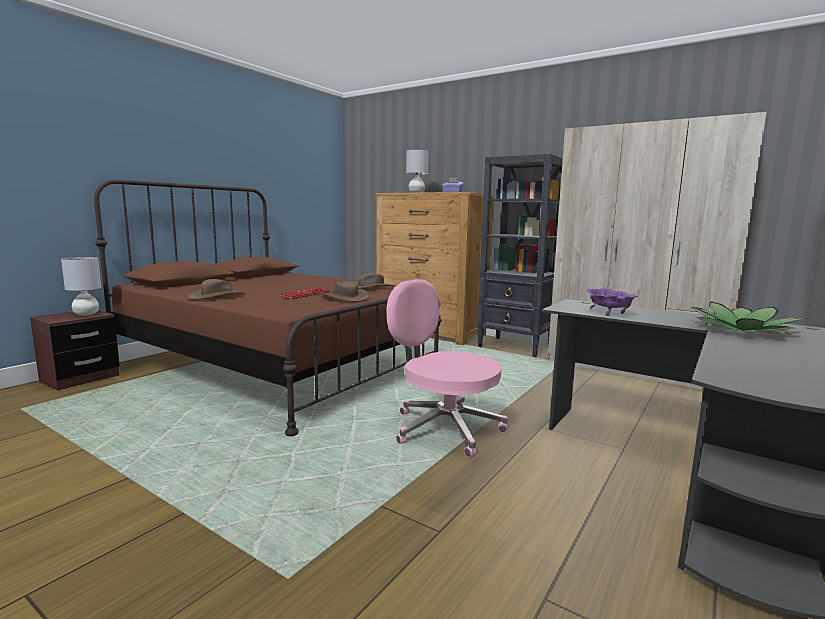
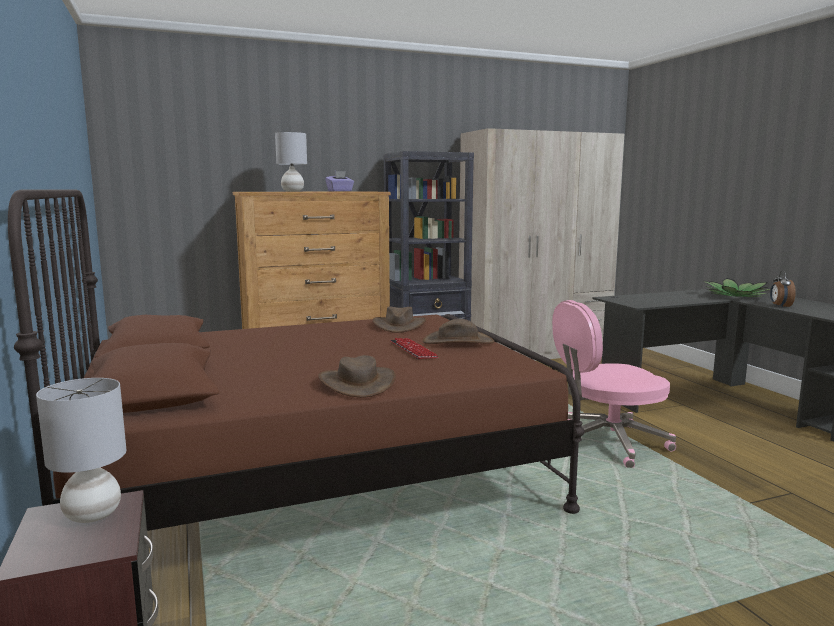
camera: 55 degrees left, 0 degrees up
purple bowl [587,288,638,316] -> none
none -> alarm clock [770,270,796,308]

